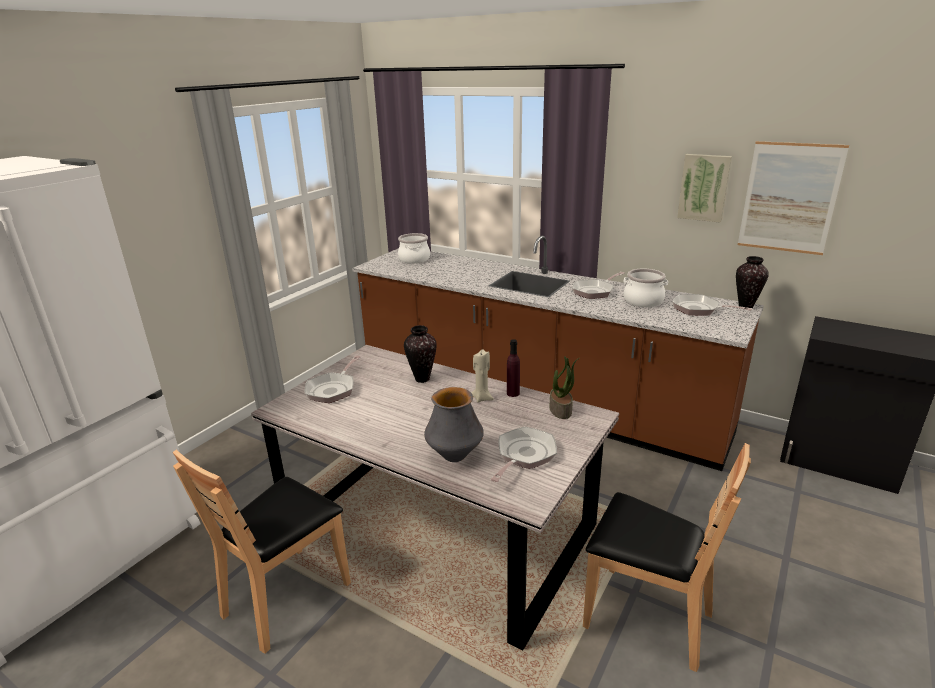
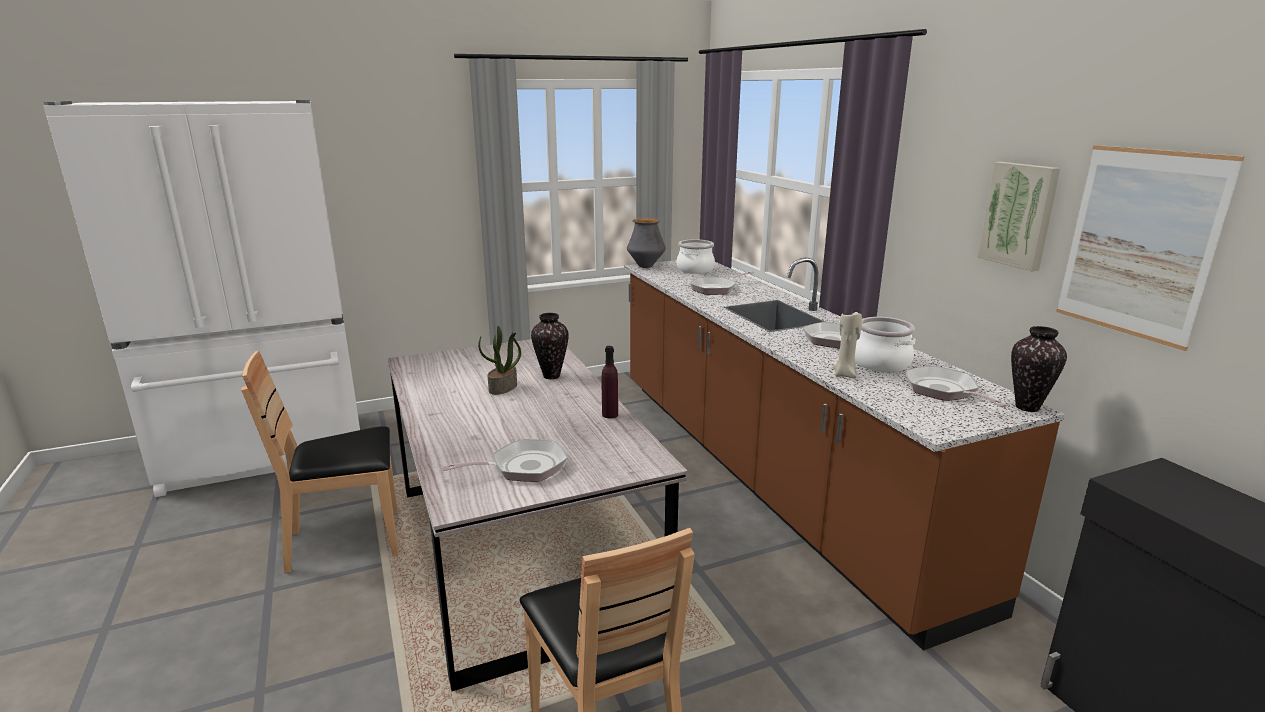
camera: 35 degrees right, 5 degrees down
frying pan [304,355,361,403] -> frying pan moved to [690,271,754,295]
vase [424,387,484,462] -> vase moved to [627,218,666,268]
beige candle [471,349,494,403] -> beige candle moved to [833,312,862,378]
potted plant [550,356,579,419] -> potted plant moved to [478,326,521,395]

